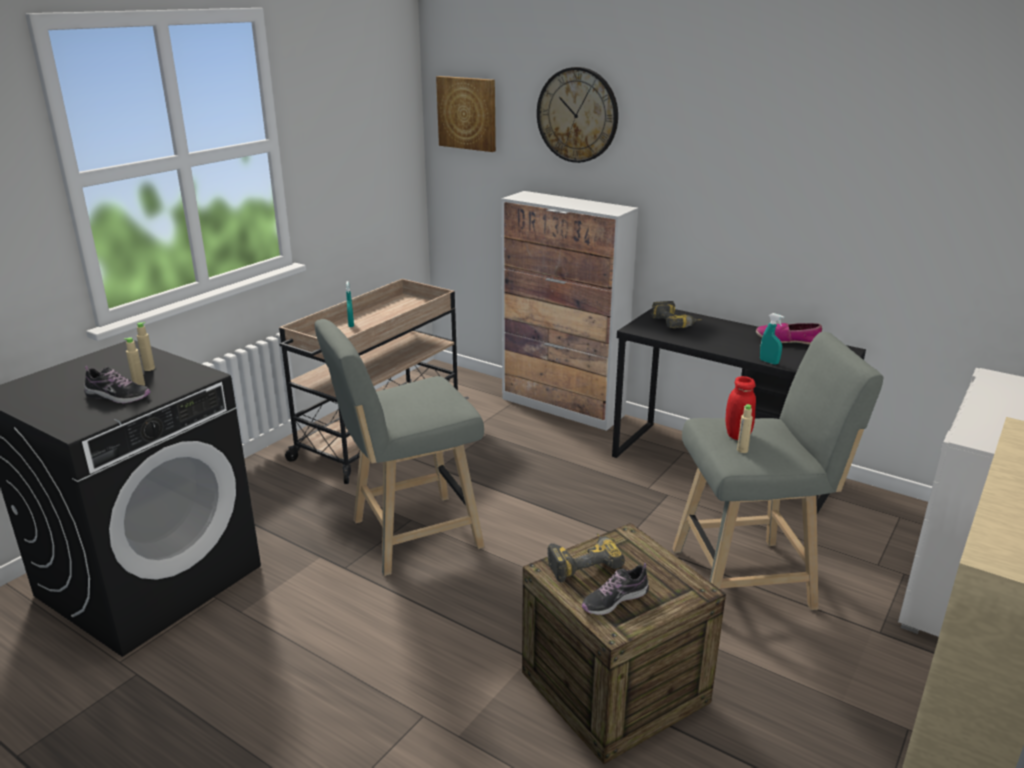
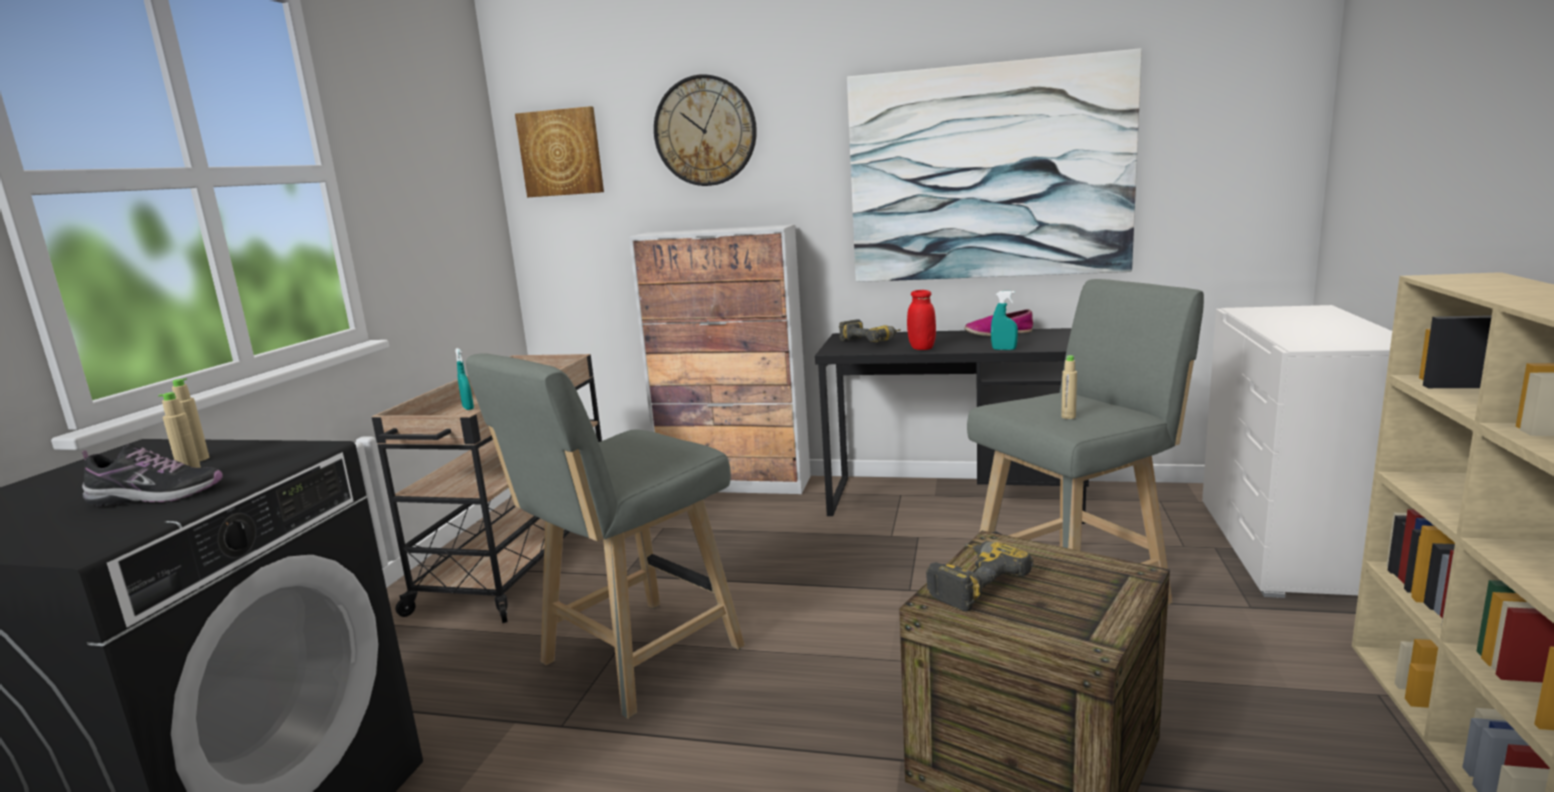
camera: 20 degrees left, 10 degrees down
shoe [582,563,649,615] -> none
red jar [725,376,756,440] -> red jar moved to [907,290,936,350]
none -> picture [847,48,1142,282]

